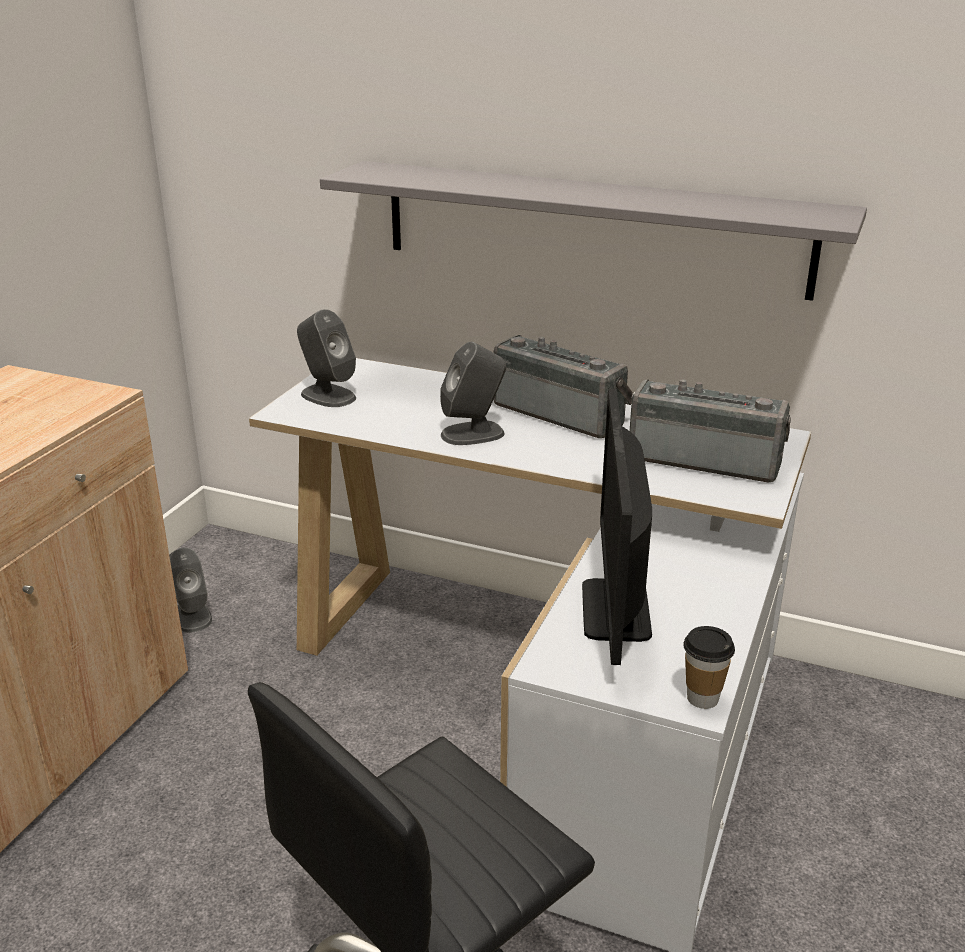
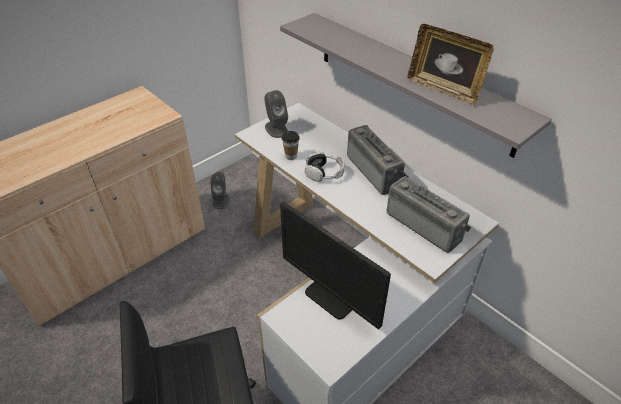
camera: 25 degrees right, 15 degrees up
grey speaker [440,342,507,445] -> headphones [305,152,345,182]
monitor [582,389,652,665] -> monitor turned 75 degrees counterclockwise [280,202,391,329]
cup [683,626,735,709] -> cup moved to [282,131,300,160]
none -> picture frame [408,24,494,106]

